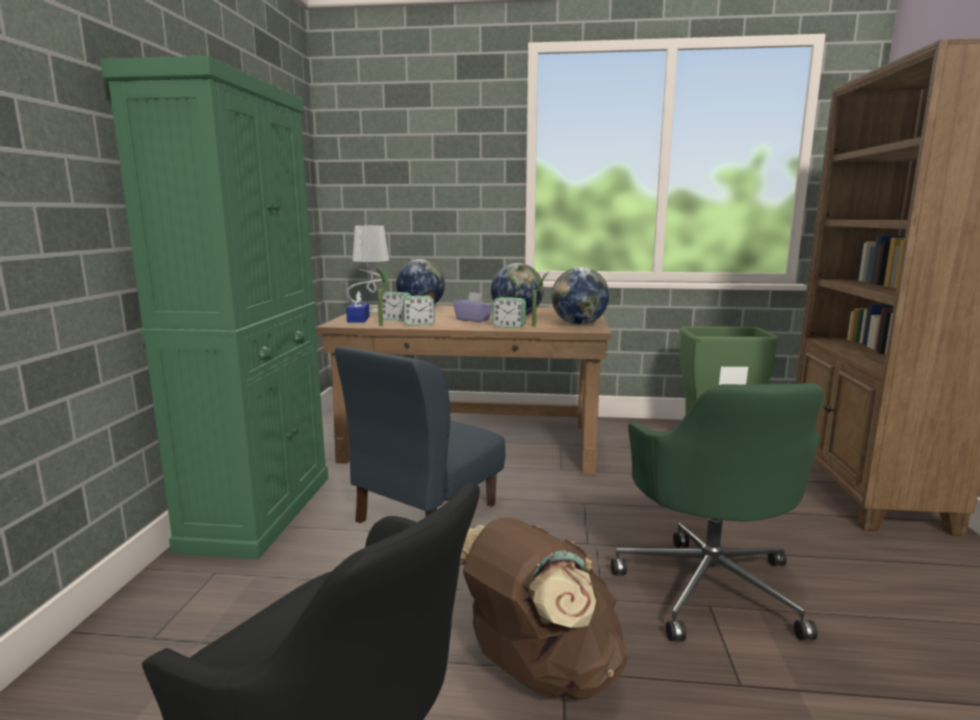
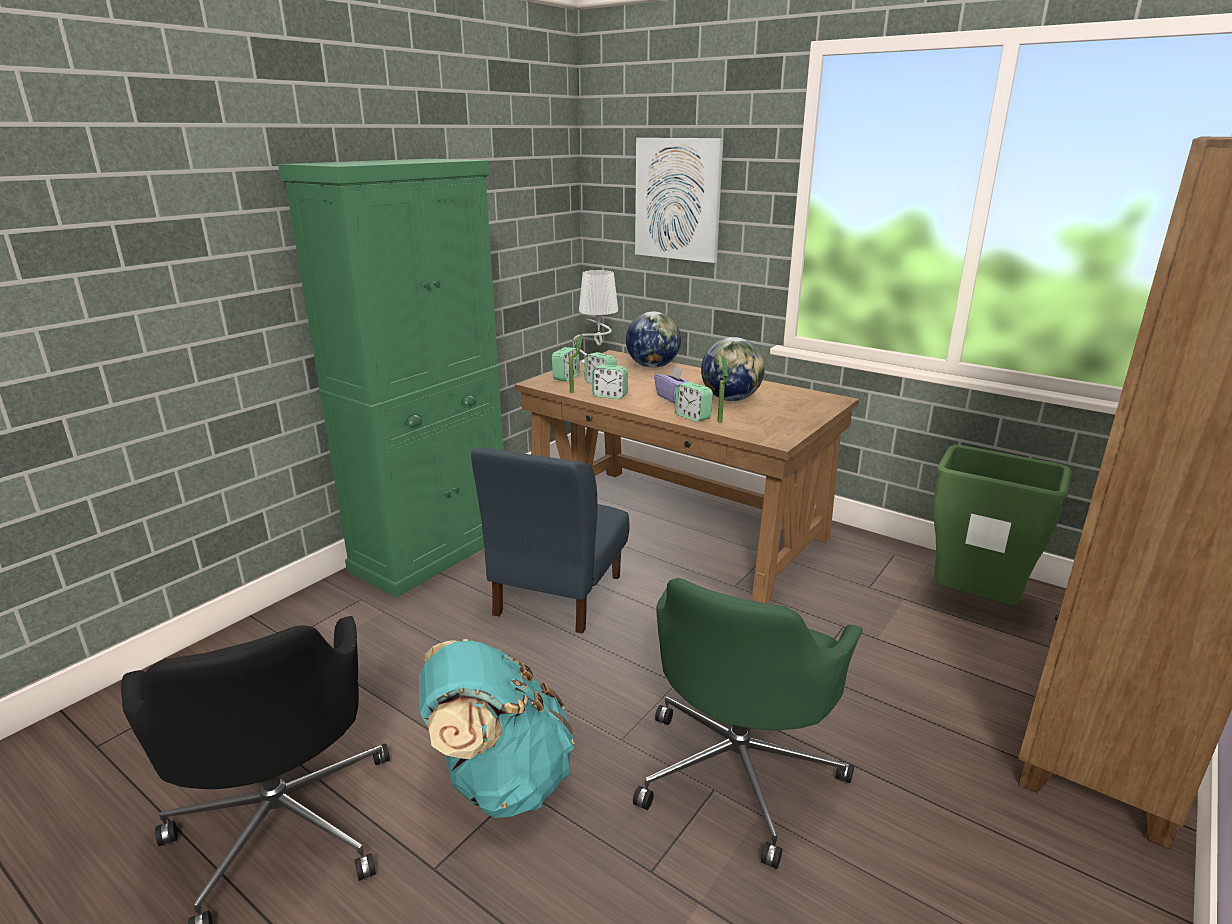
camera: 30 degrees right, 10 degrees up
blue chair [335,346,505,523] -> blue chair turned 45 degrees counterclockwise [471,447,629,634]
blue tissue box [346,291,370,323] -> alarm clock [552,347,580,381]
brown backpack [460,518,627,700] -> turquoise backpack [419,639,575,818]
globe [552,267,609,325] -> none
none -> picture [635,138,723,263]

